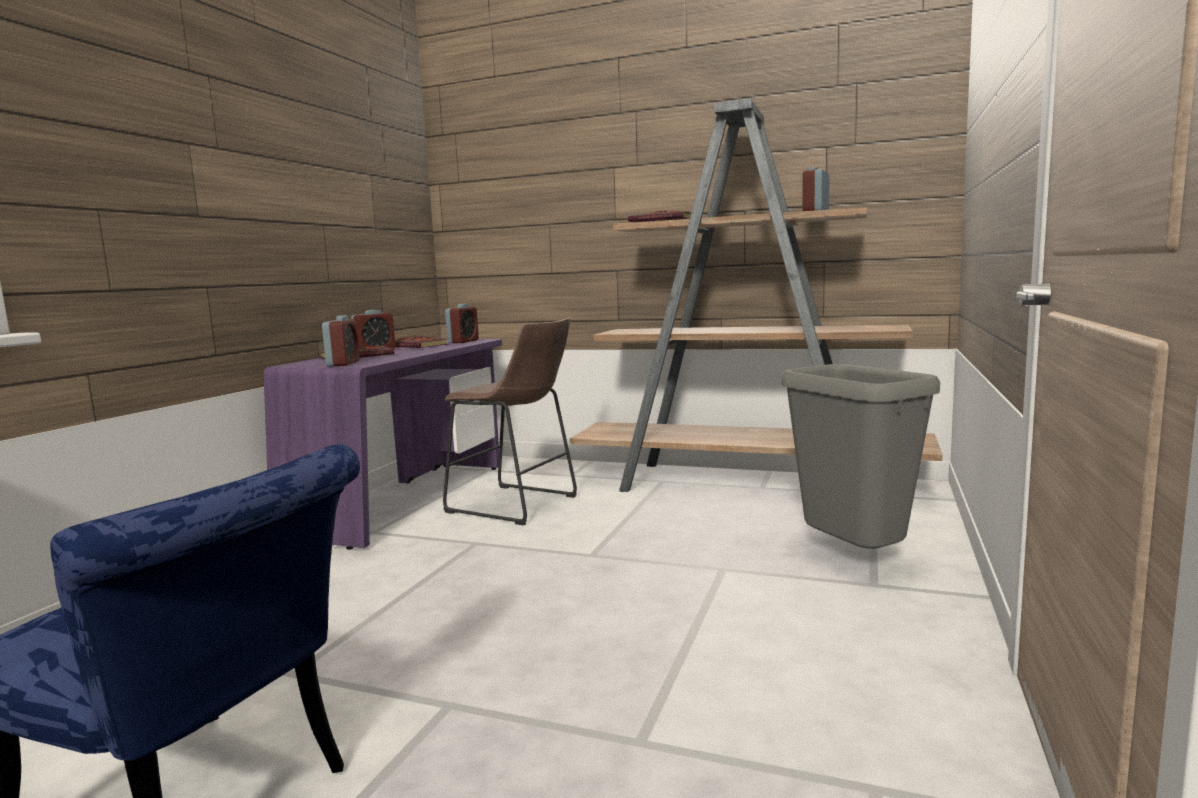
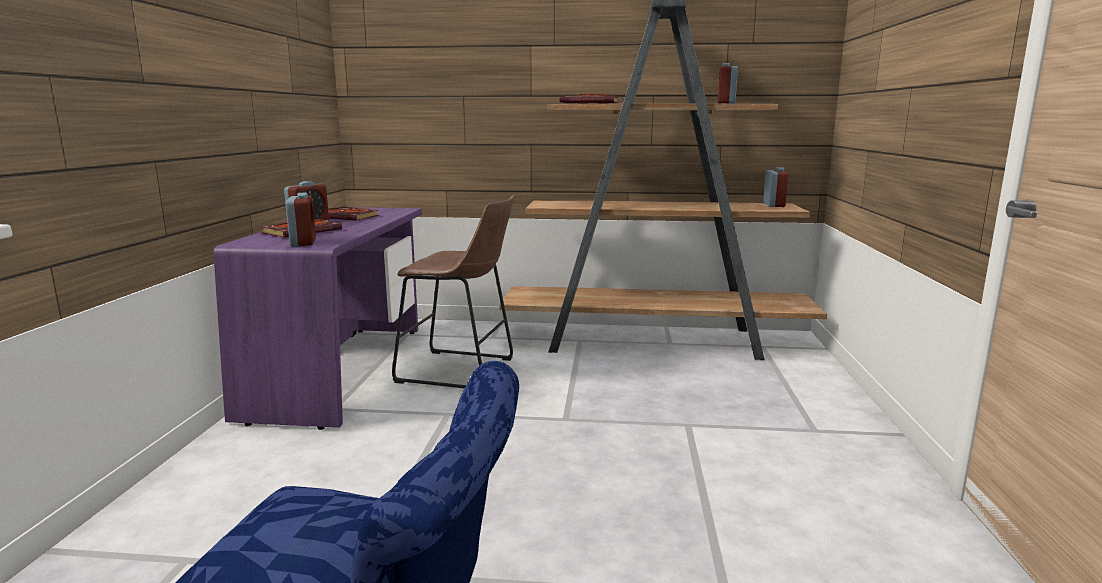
camera: 15 degrees left, 5 degrees up
alarm clock [445,304,479,343] -> alarm clock moved to [763,167,788,207]
grey trash can [781,364,940,549] -> none

